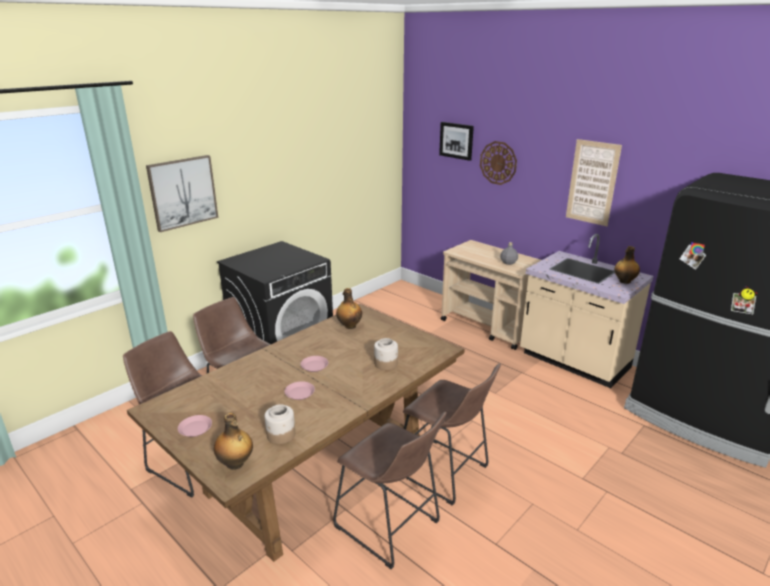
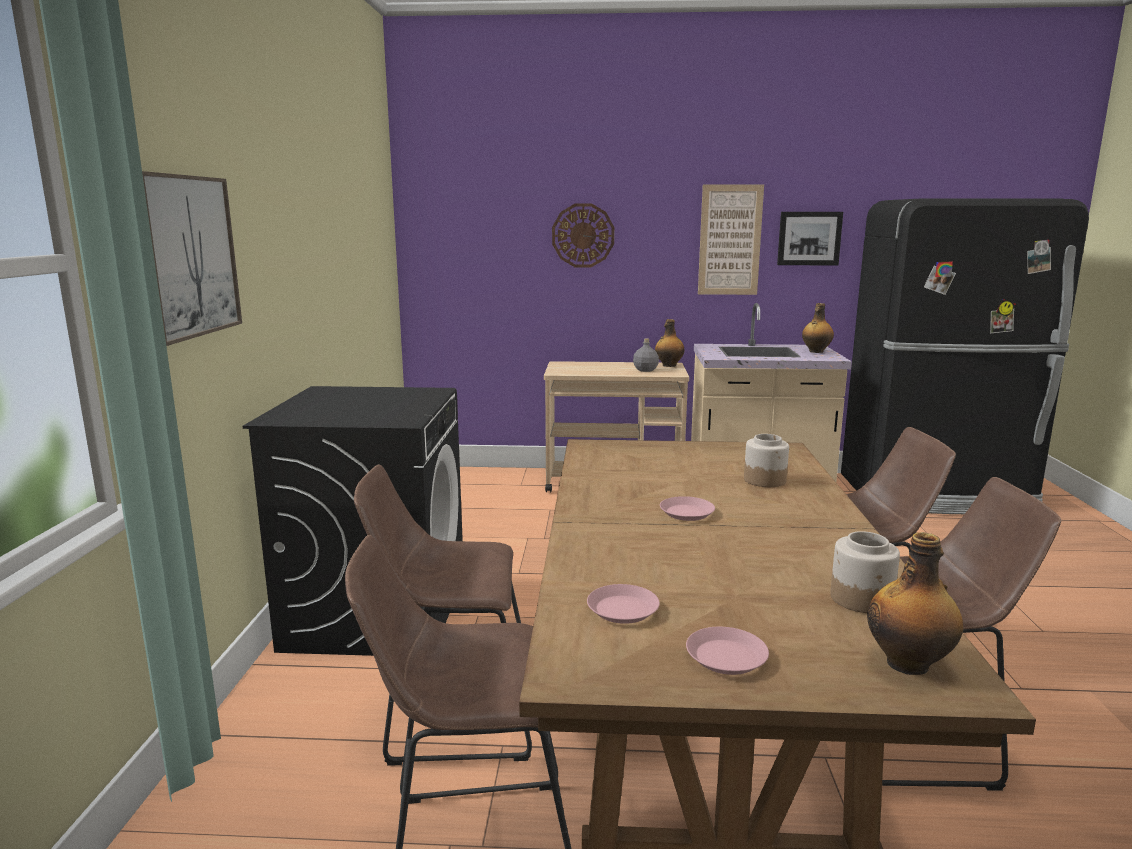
camera: 40 degrees left, 10 degrees down
pink plate [284,381,315,400] -> pink plate moved to [587,584,660,624]
bottle [336,288,362,329] -> bottle moved to [655,319,685,367]
picture [439,122,474,161] -> picture moved to [777,212,843,265]

